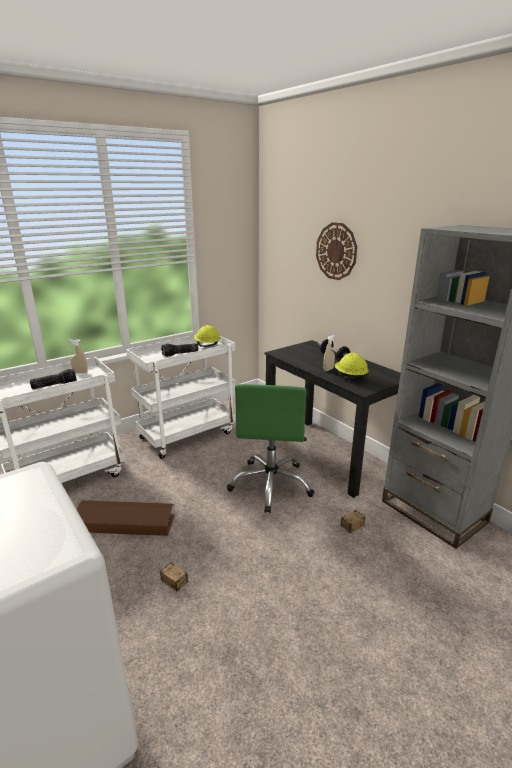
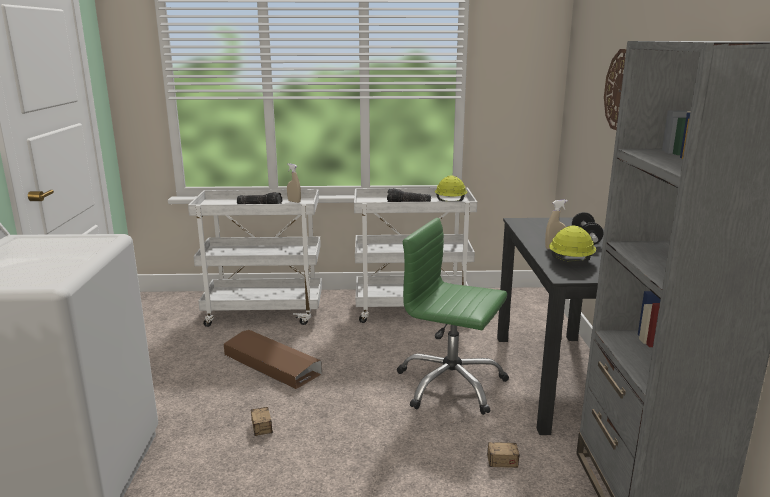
camera: 35 degrees right, 5 degrees down
green office chair [227,384,315,513] -> green office chair turned 75 degrees clockwise [397,218,509,415]

